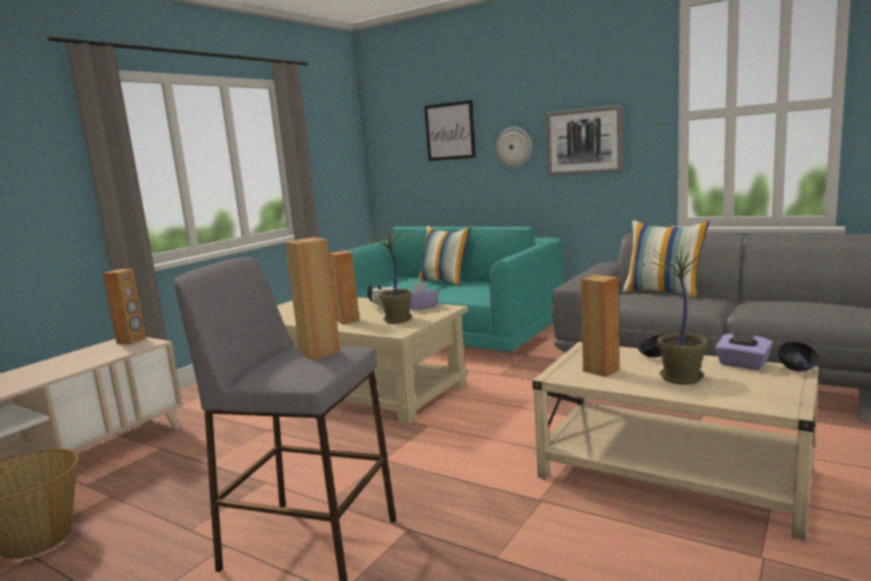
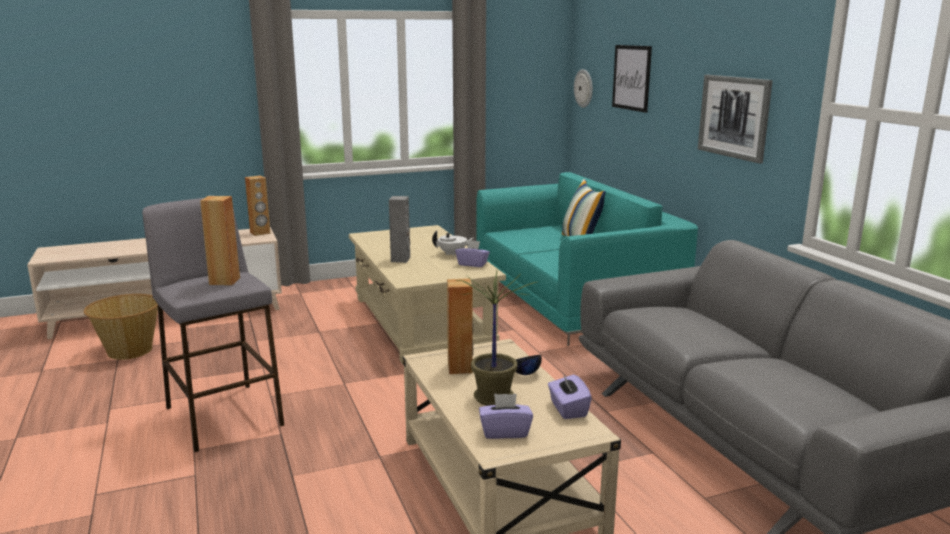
camera: 35 degrees right, 5 degrees up
brown speaker [329,251,360,325] -> grey speaker [389,196,410,263]
potted plant [361,228,417,324] -> none
wall clock [496,127,532,167] -> wall clock moved to [574,69,593,108]
pillow [622,220,710,299] -> none
black bowl [778,341,820,372] -> none
none -> purple tissue box [479,394,533,439]

